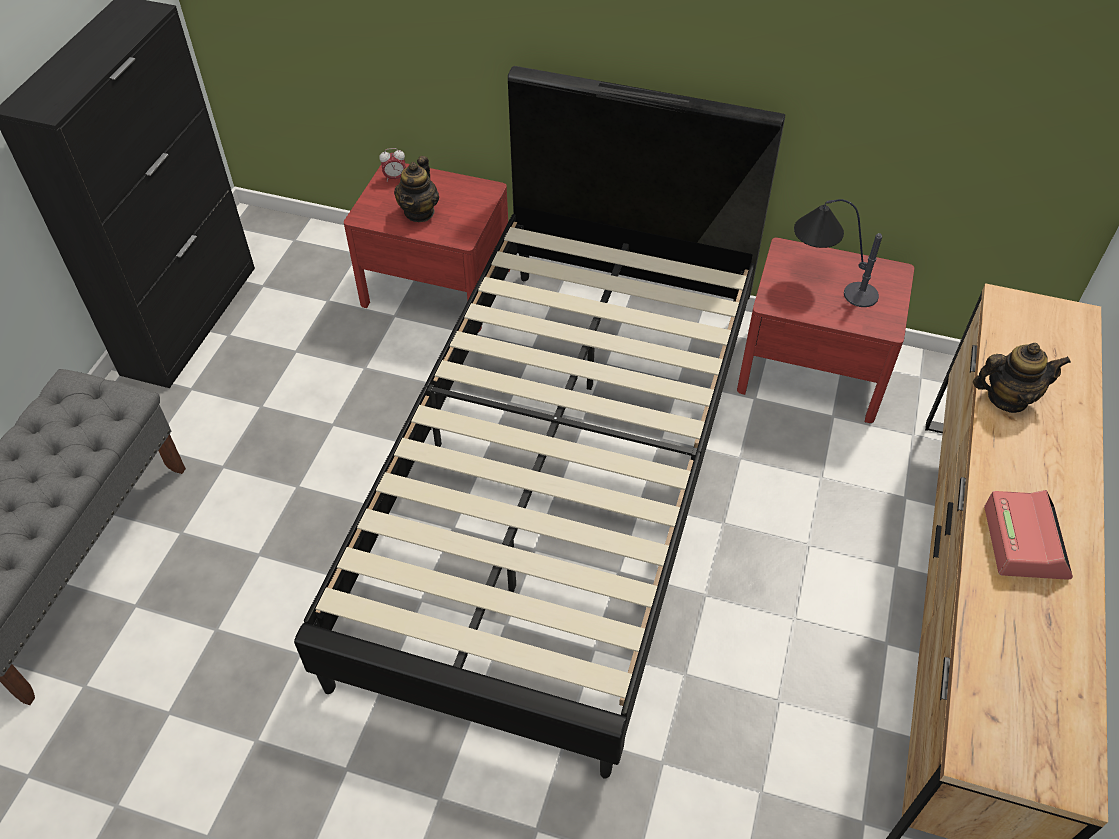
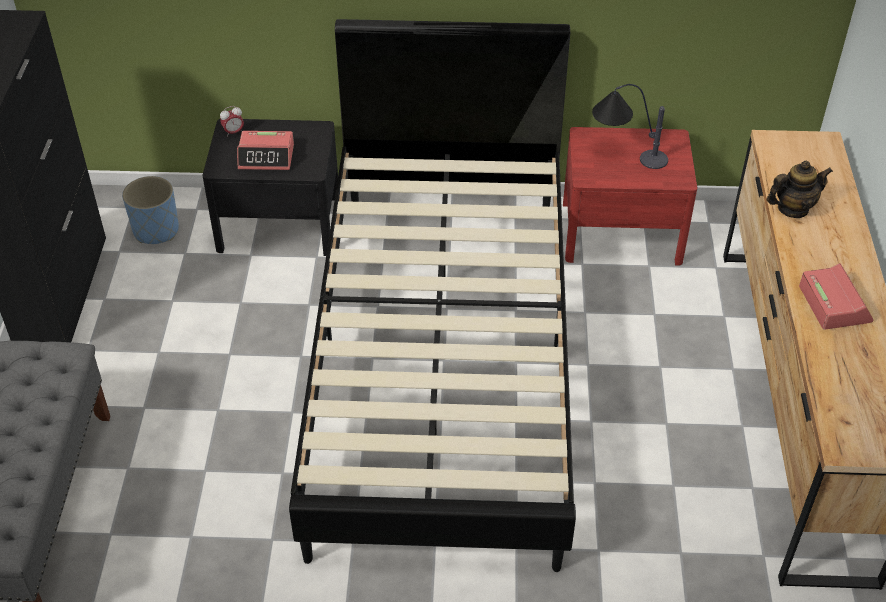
camera: 15 degrees left, 5 degrees down
red nightstand [344,163,510,332] -> black nightstand [202,119,338,256]
teapot [394,156,439,222] -> alarm clock [237,131,294,170]
none -> blue planter [122,176,179,244]

